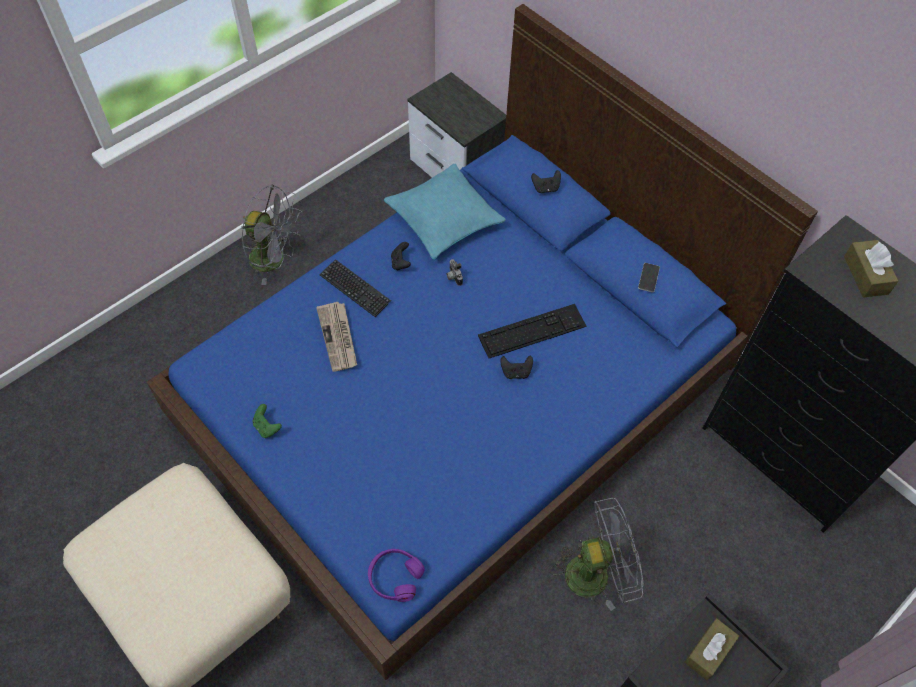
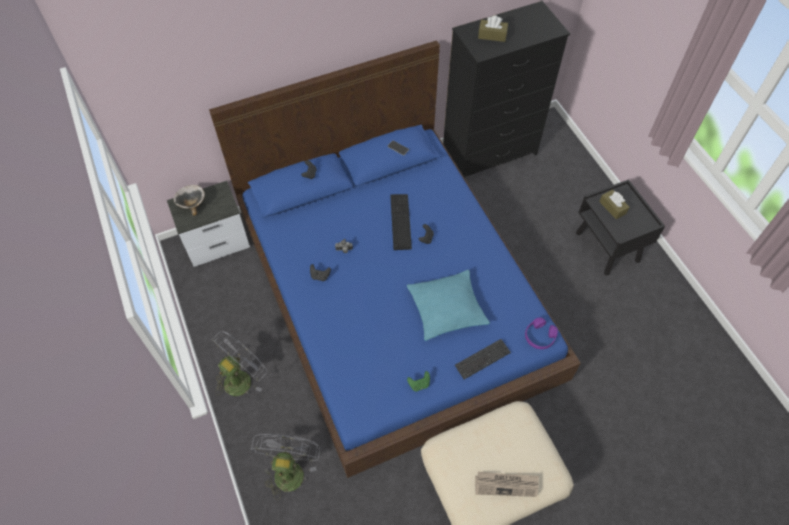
camera: 70 degrees left, 0 degrees up
newspaper [316,302,357,372] -> newspaper moved to [475,472,539,497]
keyboard [319,259,391,317] -> keyboard moved to [455,339,511,380]
turquoise pillow [384,164,506,260] -> turquoise pillow moved to [407,270,490,341]
grey fan [550,498,643,611] -> grey fan moved to [251,434,320,500]
none -> bowl [174,185,205,216]

